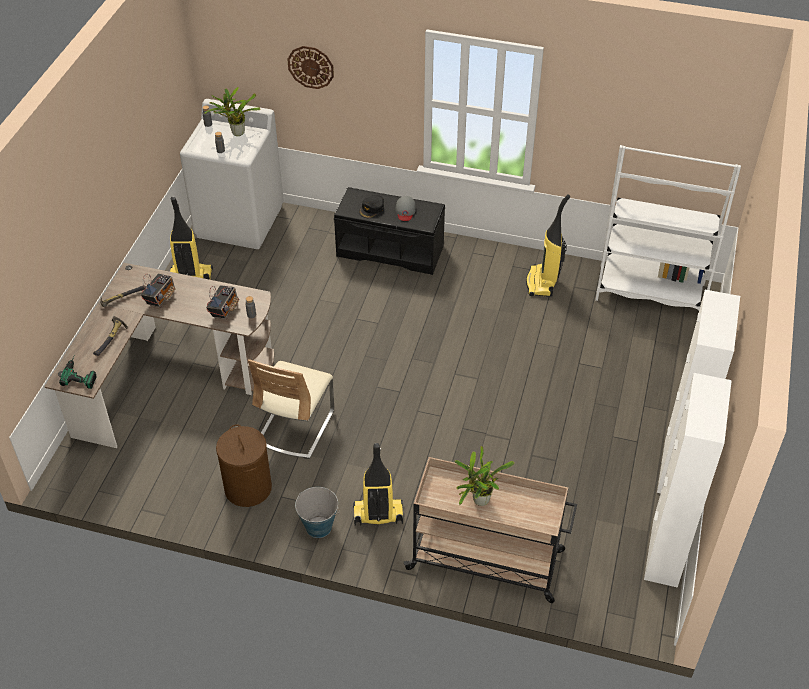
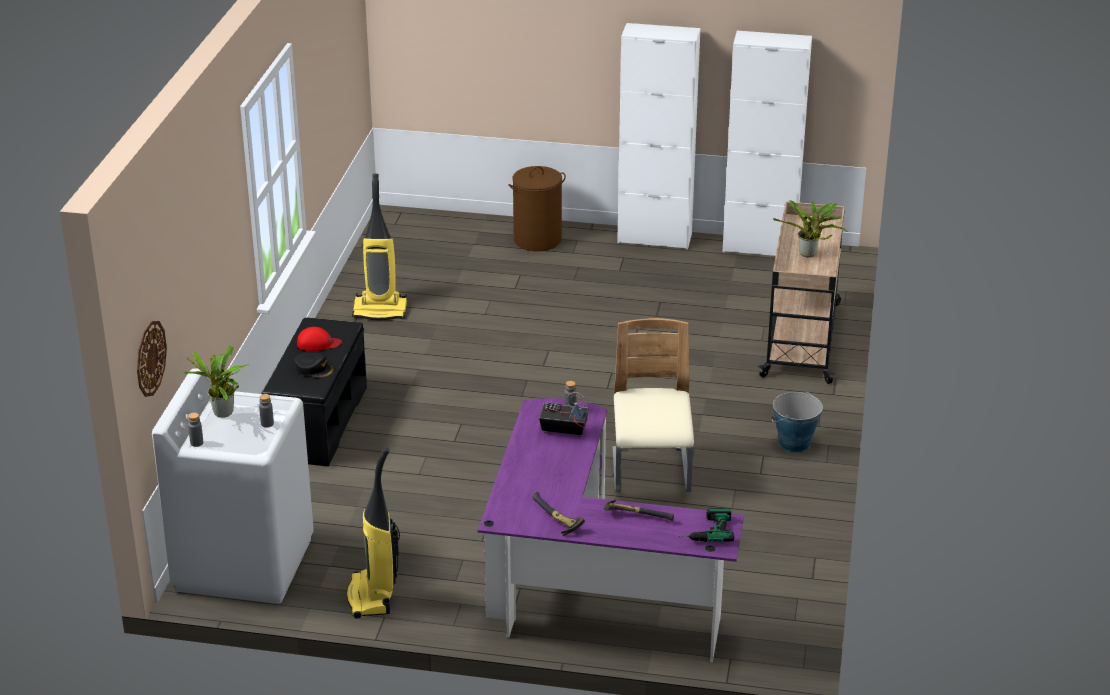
camera: 95 degrees left, 15 degrees down
brown desk [44,263,274,448] -> purple desk [478,398,744,662]
radio [141,274,176,307] -> none
brown laundry basket [216,424,272,507] -> brown laundry basket moved to [508,166,566,251]
beige chair [248,359,334,459] -> beige chair turned 105 degrees counterclockwise [612,318,694,493]
wall clock [287,46,334,89] -> wall clock moved to [137,321,167,397]
vacuum cleaner [353,443,403,526] -> none
grey cap [396,196,416,221] -> red cap [297,327,342,351]
white bookcase [595,145,741,310] -> none

